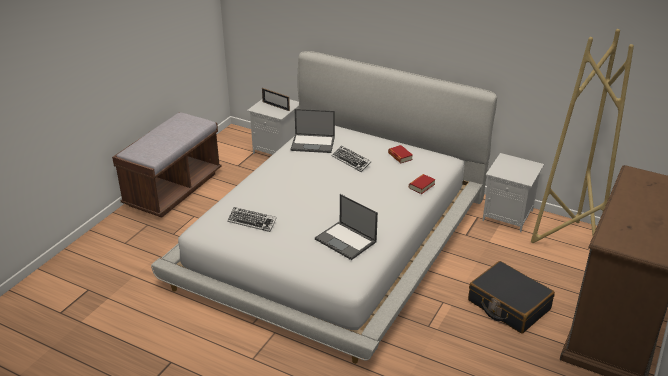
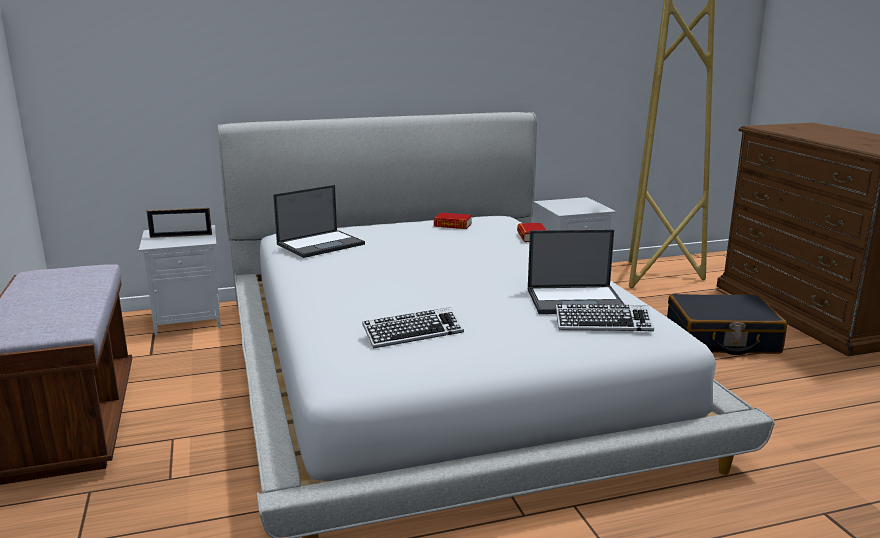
camera: 45 degrees left, 15 degrees down
keyboard [332,145,371,172] -> keyboard moved to [555,304,654,331]

